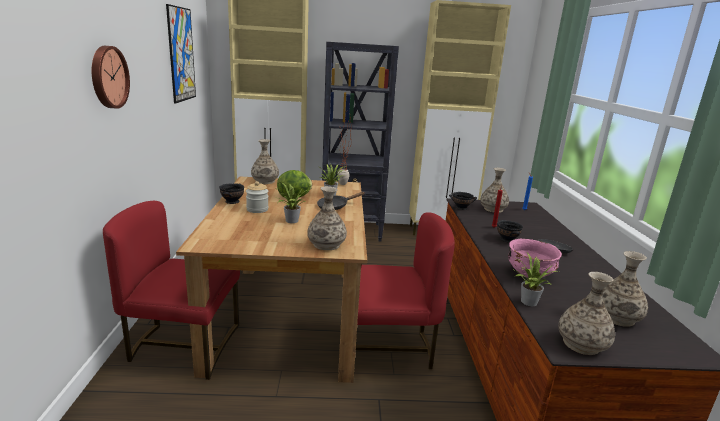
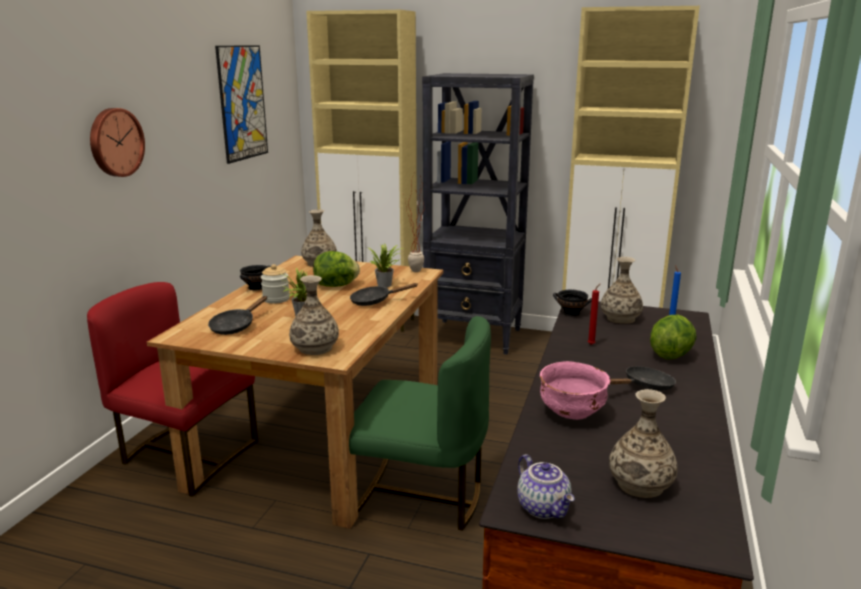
camera: 20 degrees right, 0 degrees up
red chair [356,212,455,369] -> green chair [349,316,491,531]
black bowl [497,220,523,243] -> none
potted plant [514,253,557,306] -> none
vase [558,272,615,355] -> teapot [517,454,574,519]
none -> black frying pan [208,296,267,335]
none -> lettuce [650,314,697,359]

